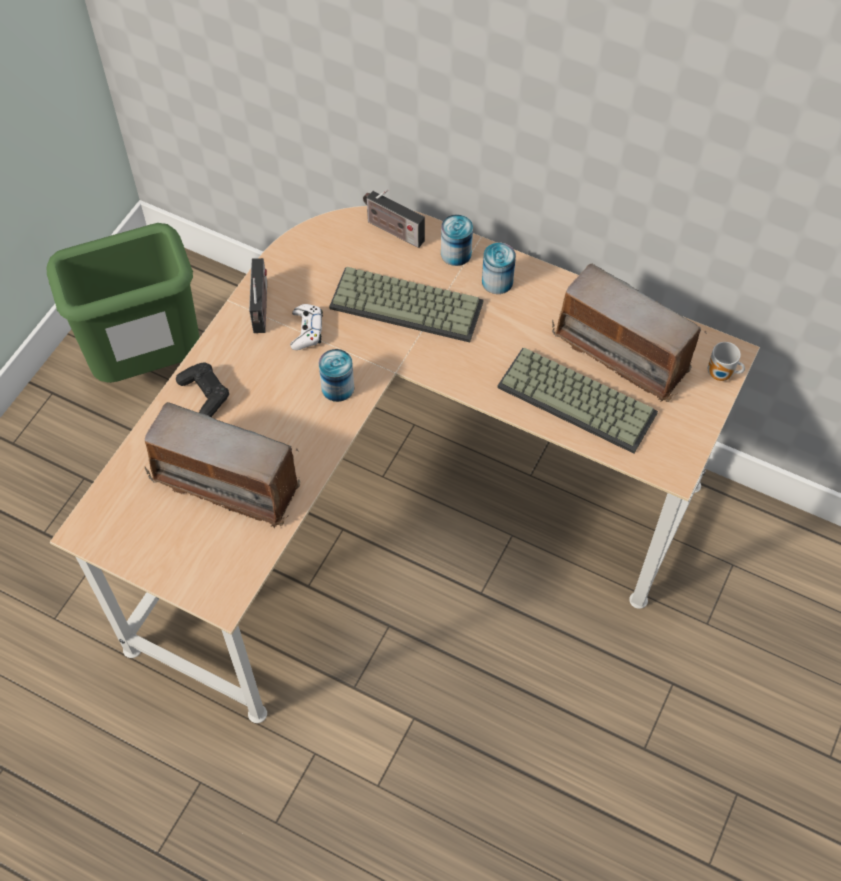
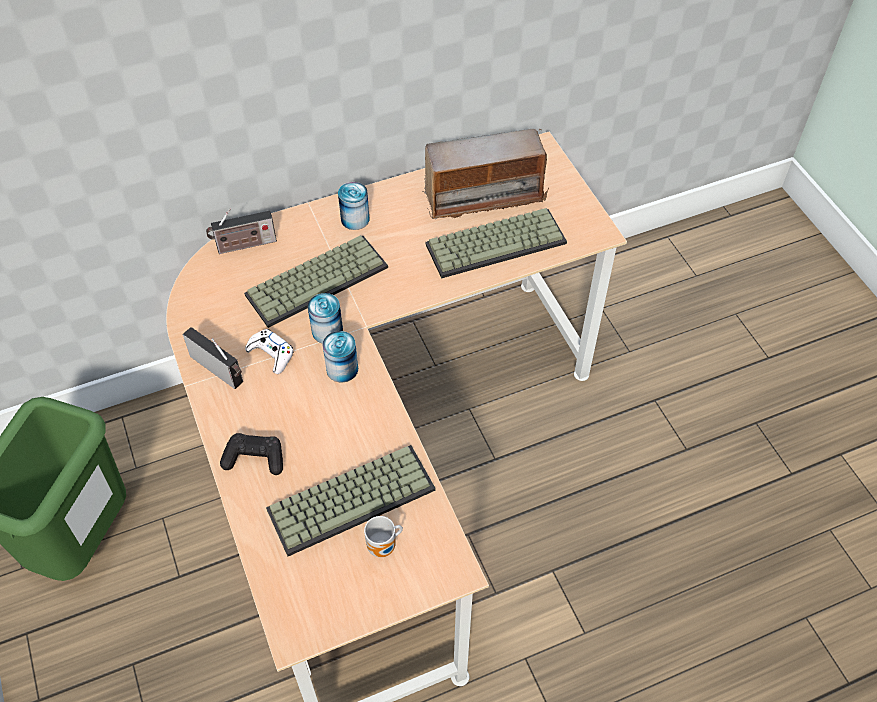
camera: 50 degrees left, 5 degrees down
radio [145,402,300,528] -> keyboard [266,445,436,556]
can [441,215,473,266] -> can moved to [308,293,343,343]
mug [708,342,745,381] -> mug moved to [364,516,403,557]

